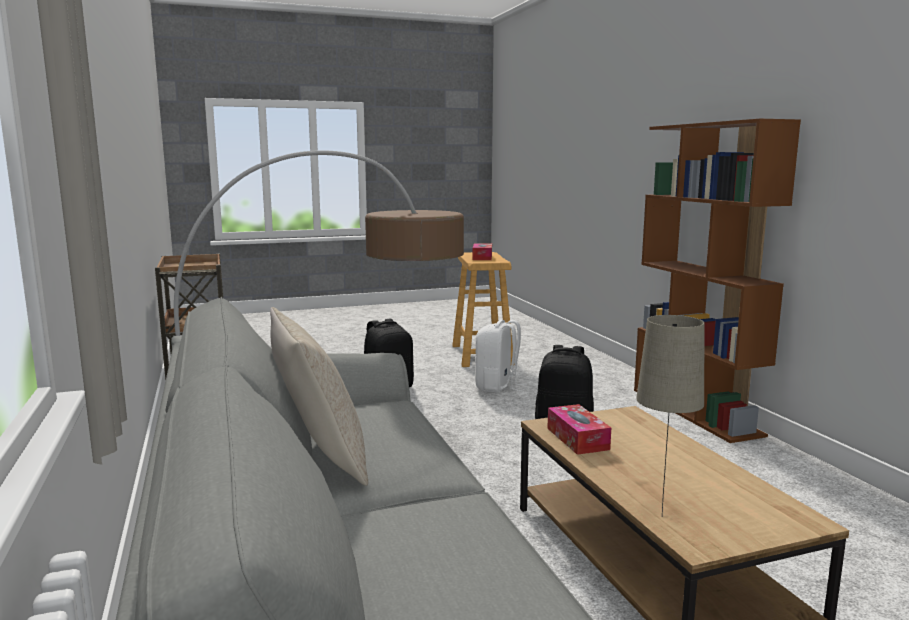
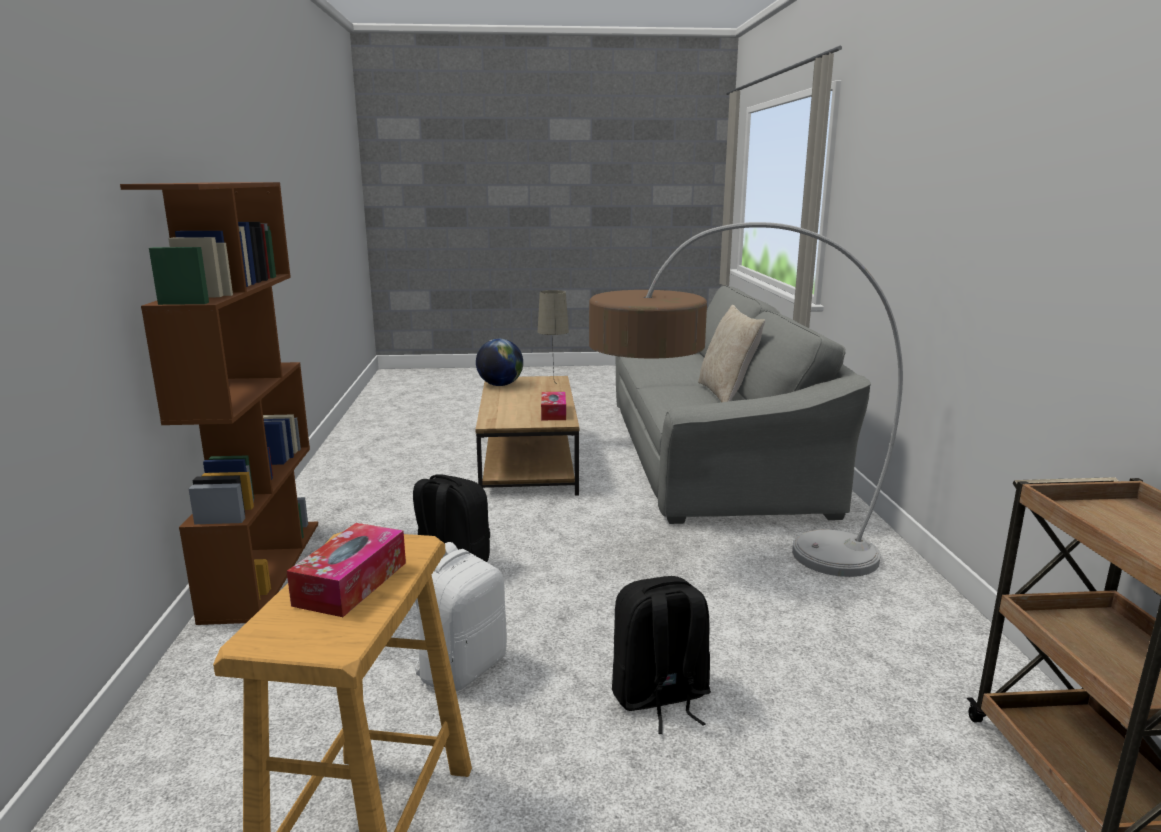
camera: 165 degrees left, 5 degrees up
none -> globe [476,339,523,386]

